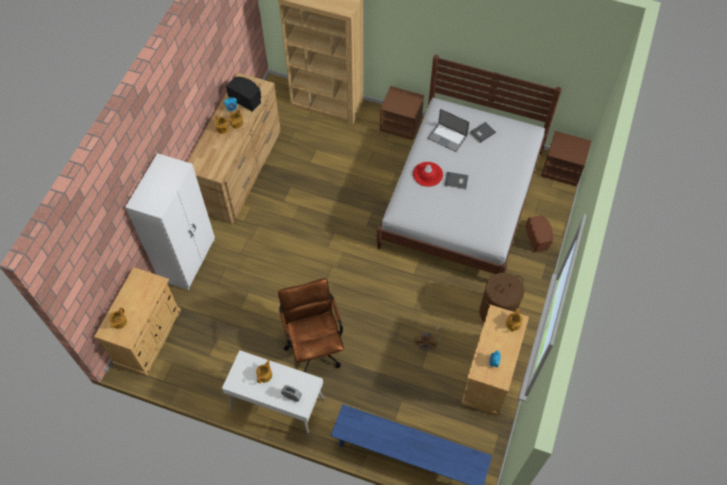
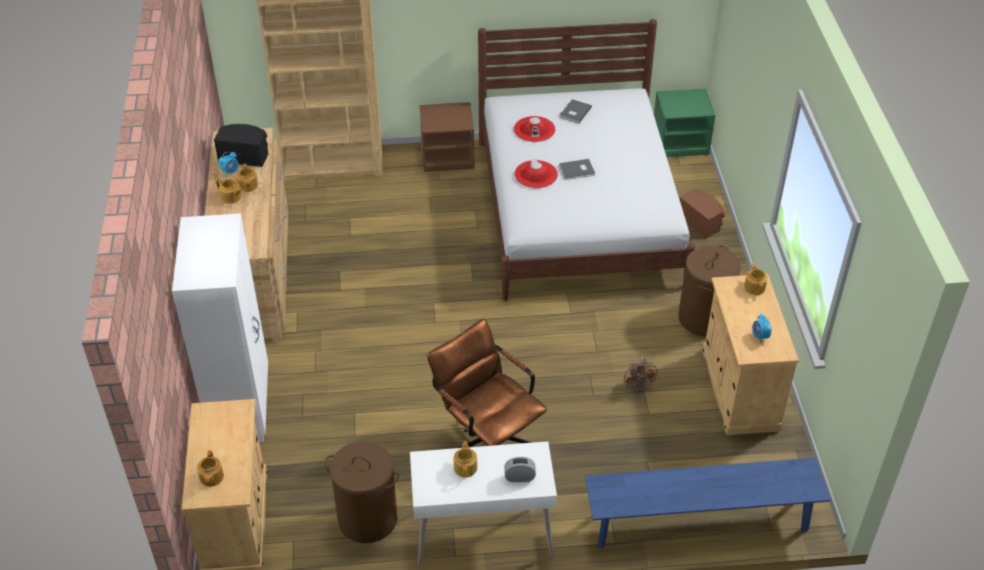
camera: 25 degrees left, 15 degrees down
laptop [428,109,470,152] -> red hat [514,116,555,142]
brown nightstand [541,131,591,186] -> green nightstand [654,89,716,157]
none -> brown laundry basket [324,441,399,543]

